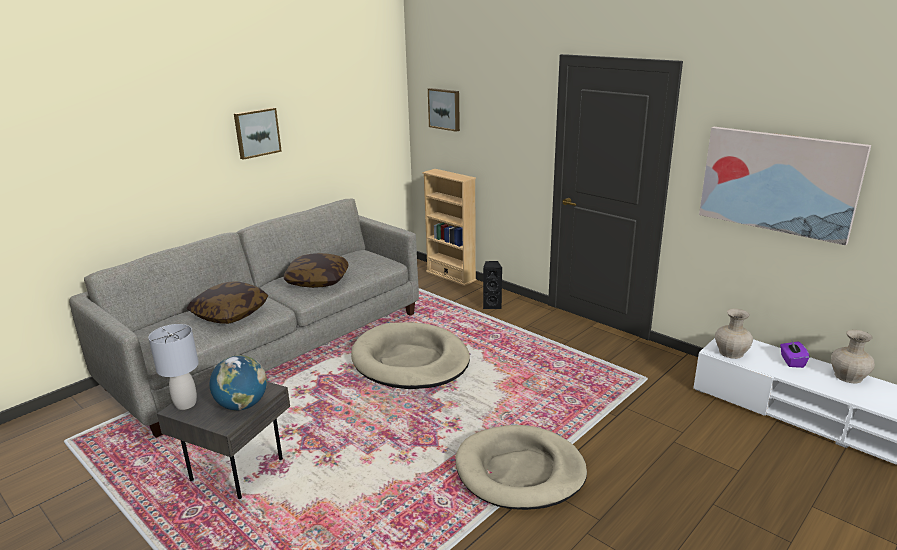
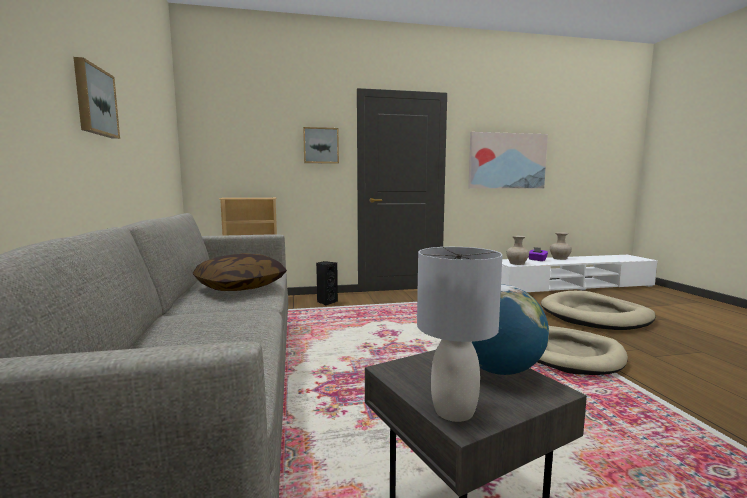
camera: 55 degrees left, 15 degrees down
pillow [187,281,268,324] -> none
beige dog bed [351,322,470,389] -> beige dog bed moved to [541,291,656,330]
picture [428,88,460,132] -> picture moved to [303,127,339,164]

